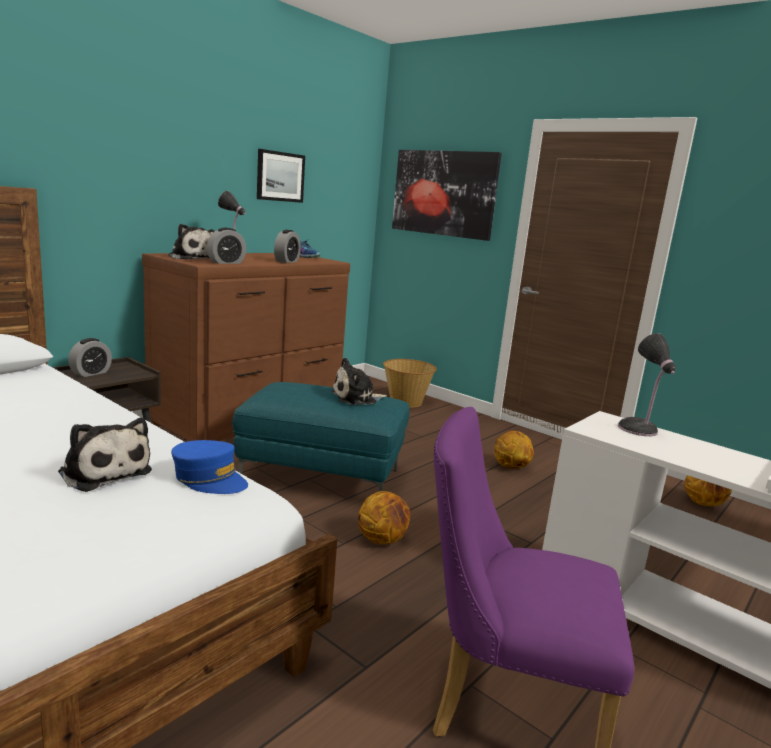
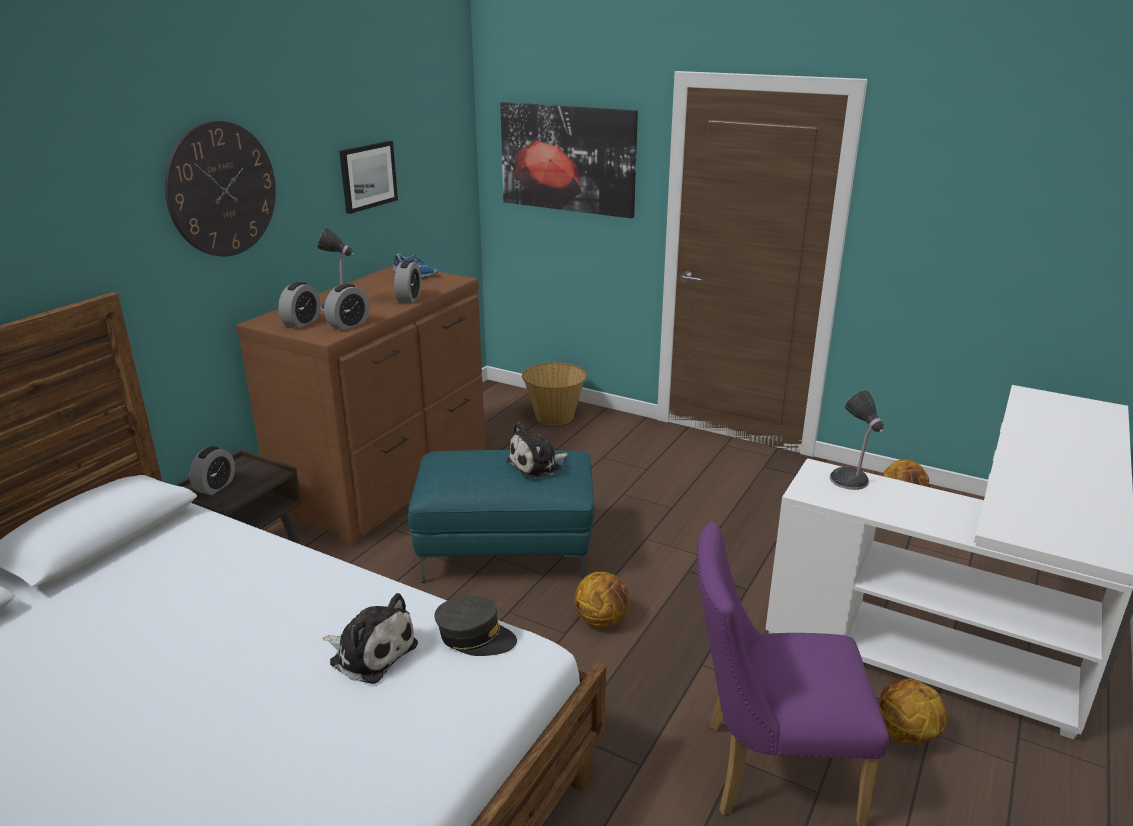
camera: 10 degrees left, 10 degrees up
plush toy [169,224,214,259] -> alarm clock [278,282,321,328]
blue cap [171,440,248,494] -> grey cap [435,596,517,656]
basketball [494,431,534,469] -> basketball moved to [878,679,947,744]
none -> wall clock [165,121,276,257]

